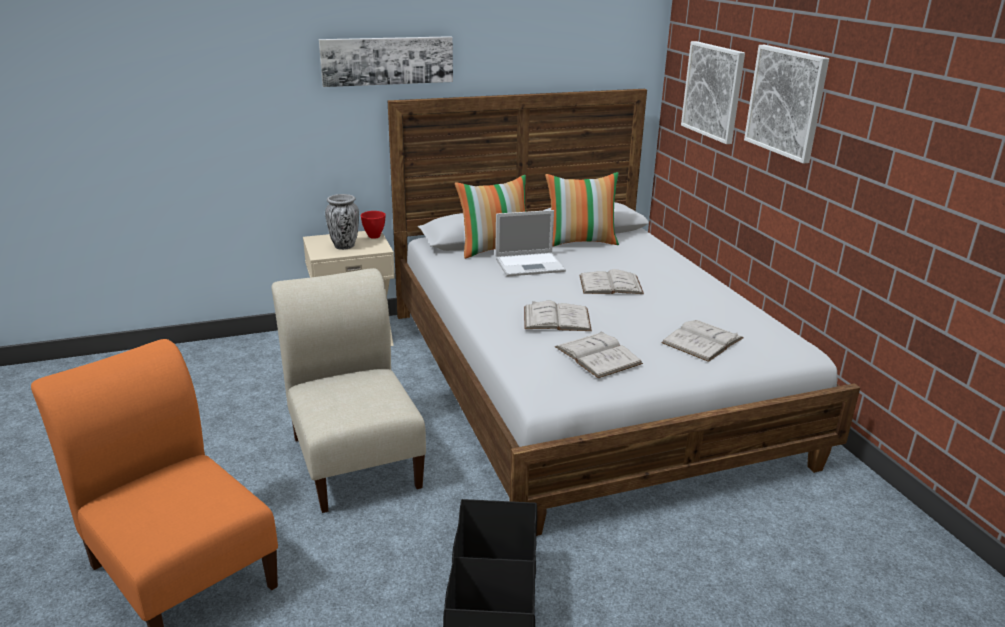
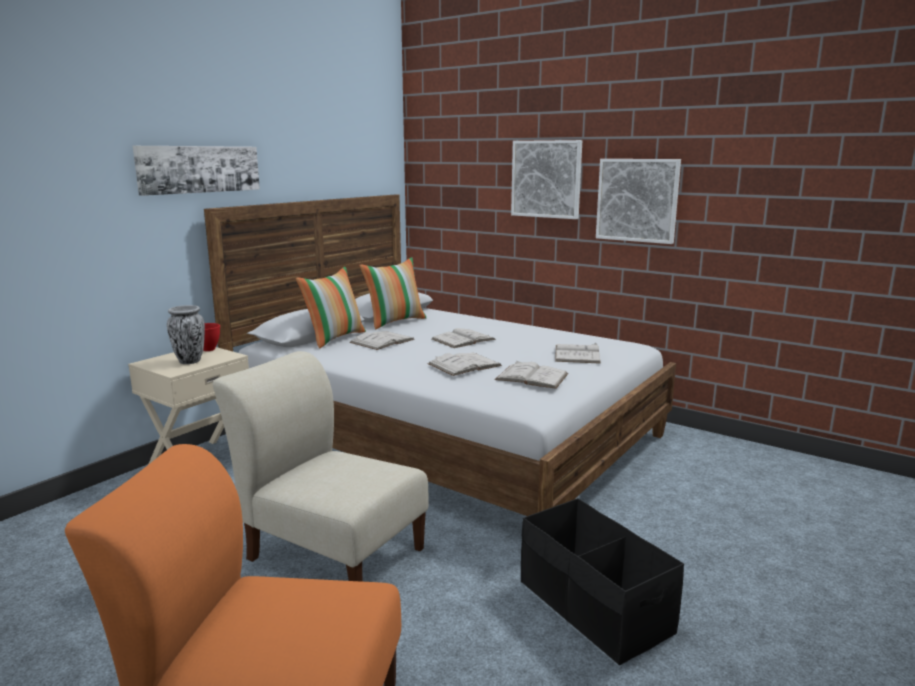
camera: 35 degrees left, 10 degrees down
laptop [495,210,566,277] -> white book [349,331,415,350]
picture [681,41,745,144] -> picture moved to [596,159,681,244]

